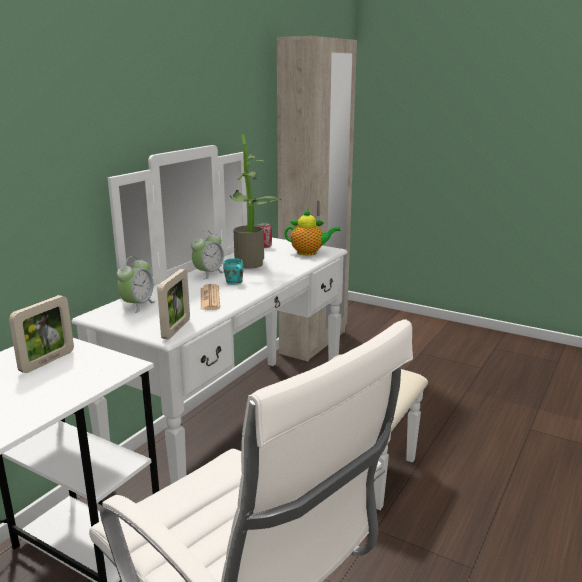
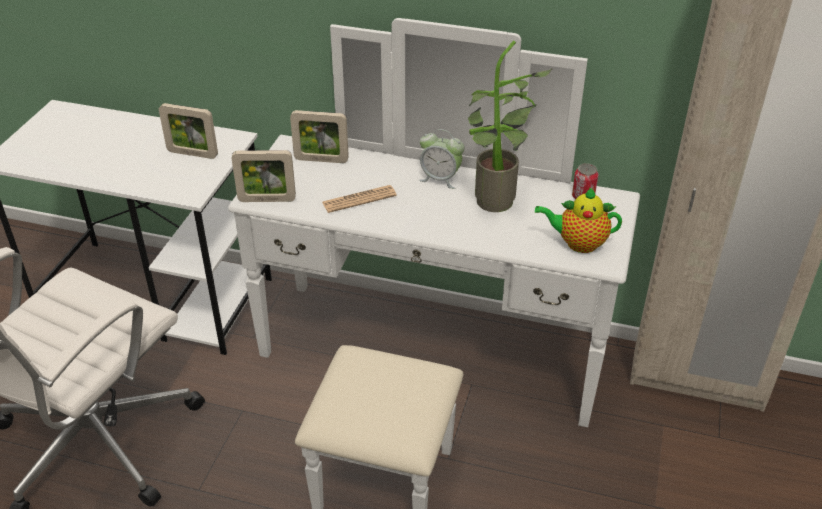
camera: 75 degrees right, 20 degrees up
alarm clock [117,256,156,313] -> picture frame [290,110,349,163]
turquoise mug [223,258,244,285] -> none
teapot [284,208,341,255] -> teapot turned 105 degrees clockwise [535,187,622,253]

